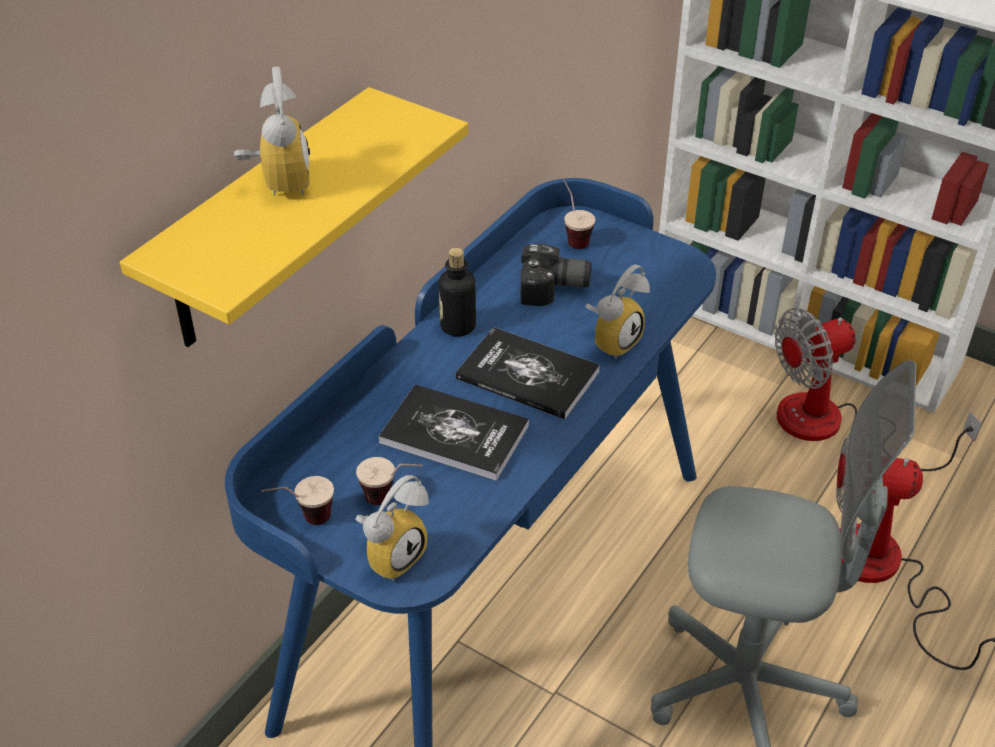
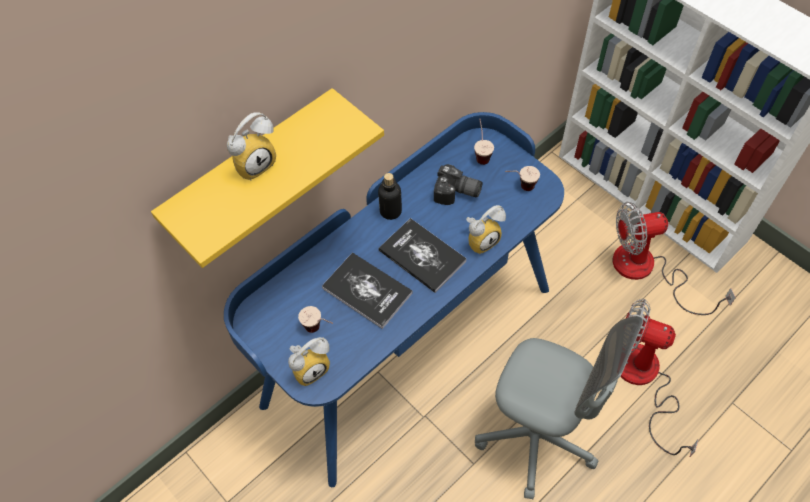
camera: 15 degrees right, 15 degrees up
alarm clock [234,67,310,196] -> alarm clock turned 45 degrees clockwise [227,112,276,181]
cup [262,476,334,525] -> cup moved to [505,166,540,191]

